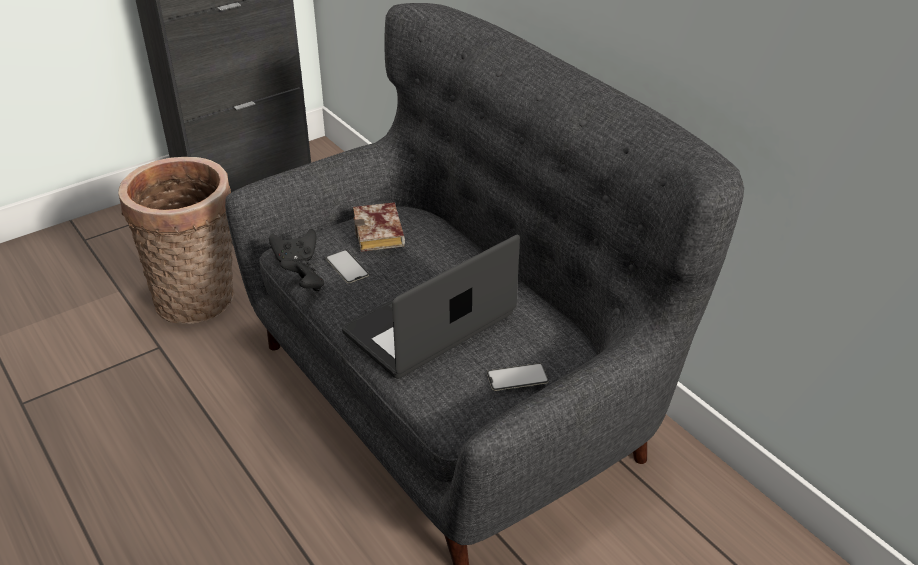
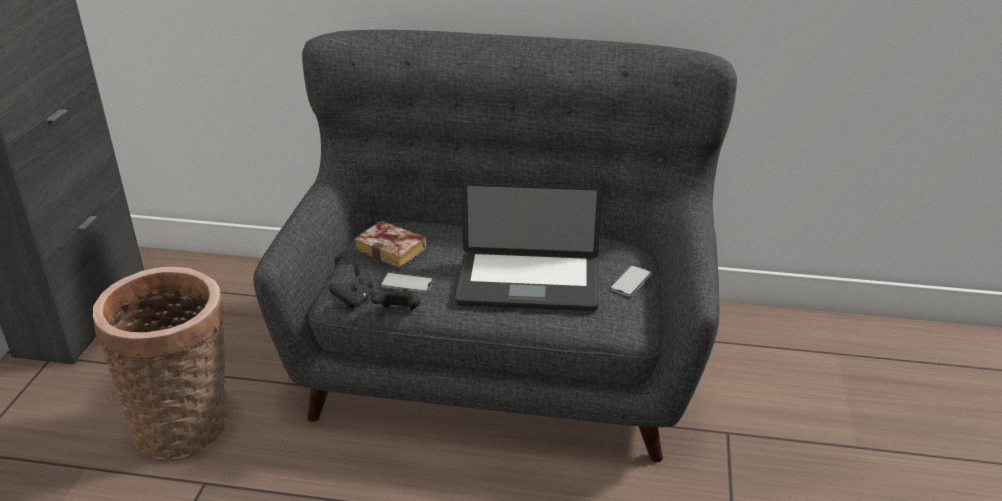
camera: 45 degrees left, 5 degrees down
laptop [342,235,520,379] -> laptop turned 90 degrees counterclockwise [455,182,603,311]

